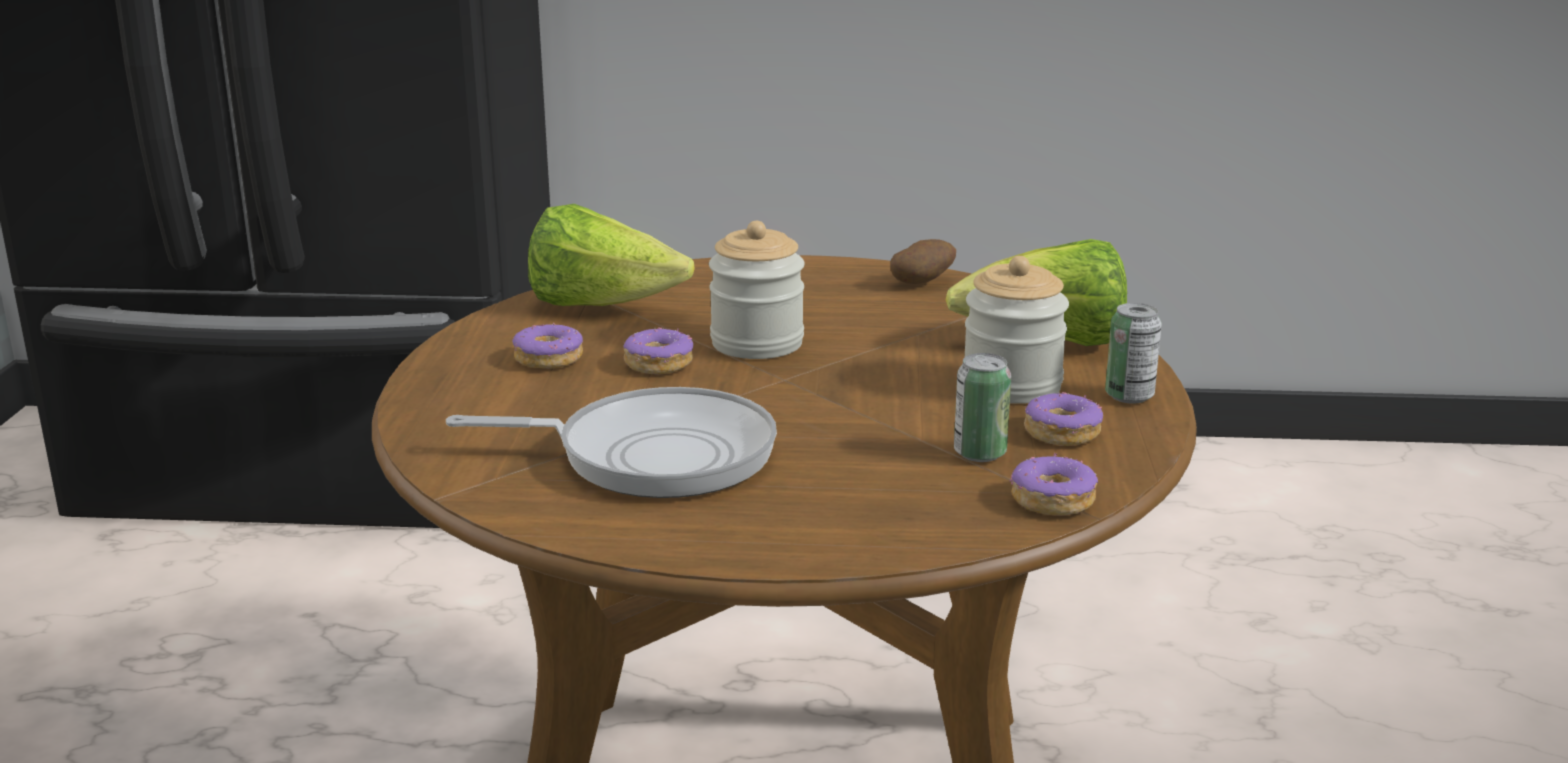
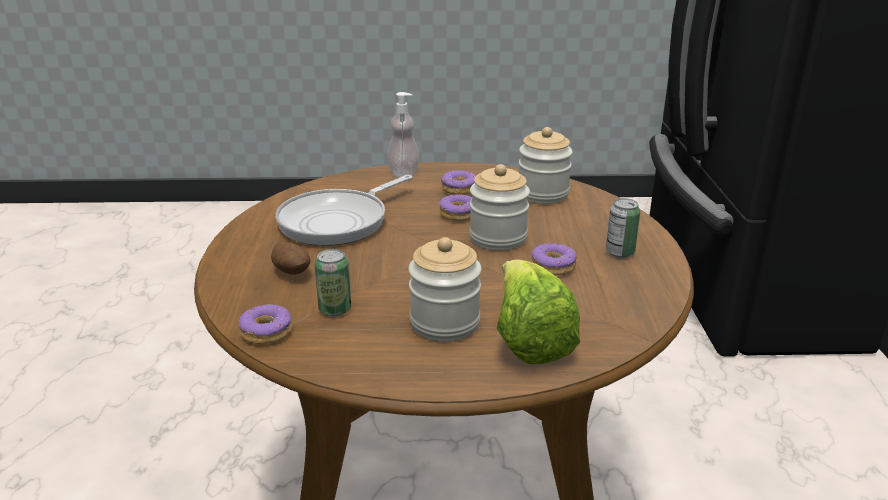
camera: 85 degrees right, 5 degrees up
frying pan [446,387,777,498] -> frying pan turned 45 degrees clockwise [275,175,413,246]
lettuce [528,204,695,306] -> jar [519,127,573,204]
potato [890,239,956,284] -> potato moved to [271,241,310,275]
donut [1024,392,1103,446] -> donut moved to [531,243,577,275]
can [1105,303,1162,404] -> can moved to [606,198,640,258]
none -> soap dispenser [387,92,420,178]

